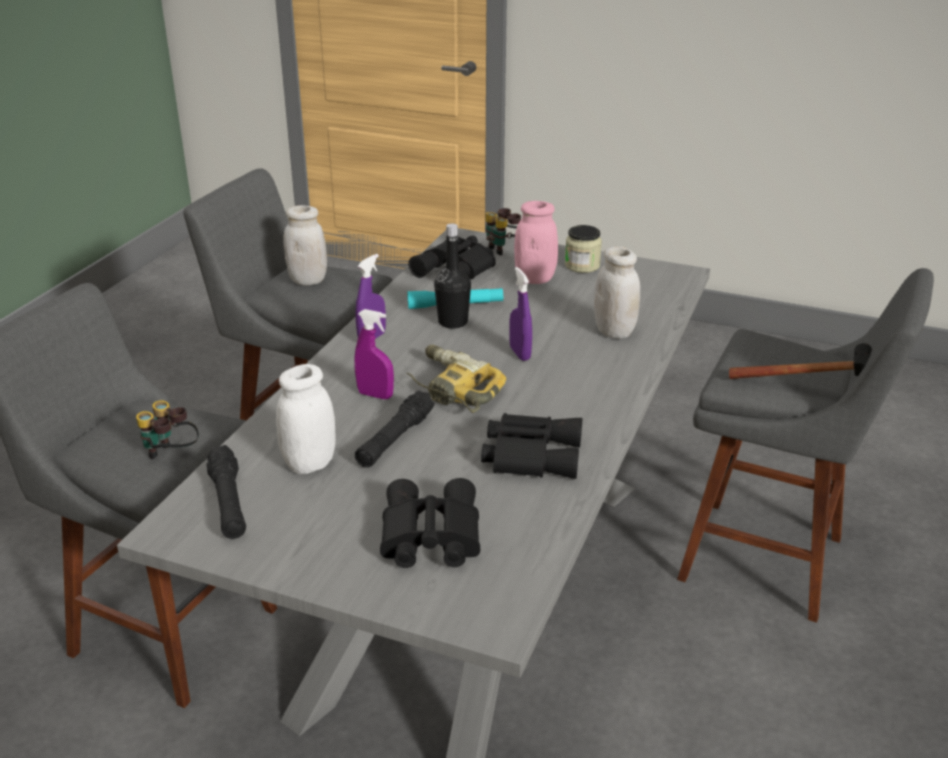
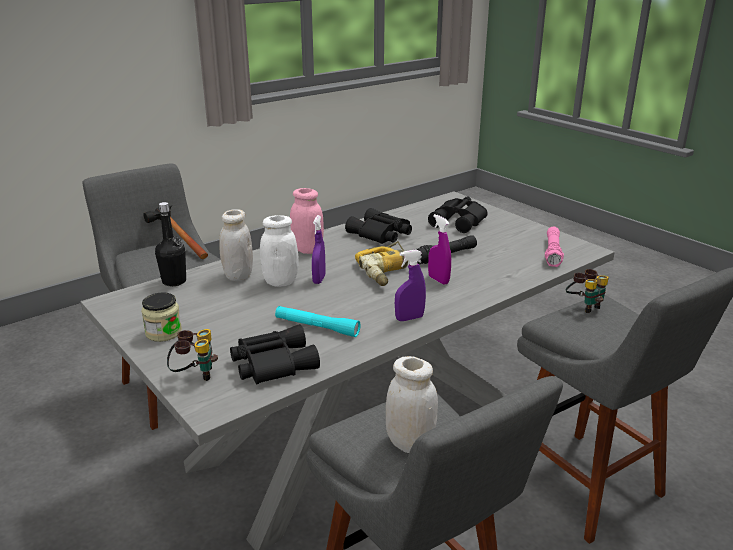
camera: 150 degrees left, 5 degrees down
black flashlight [206,445,246,539] -> pink flashlight [545,227,564,267]
white jar [276,364,336,474] -> white jar moved to [260,215,299,287]
black bottle [434,224,471,329] -> black bottle moved to [155,202,186,286]
pink jar [514,201,558,284] -> pink jar moved to [290,188,324,254]

